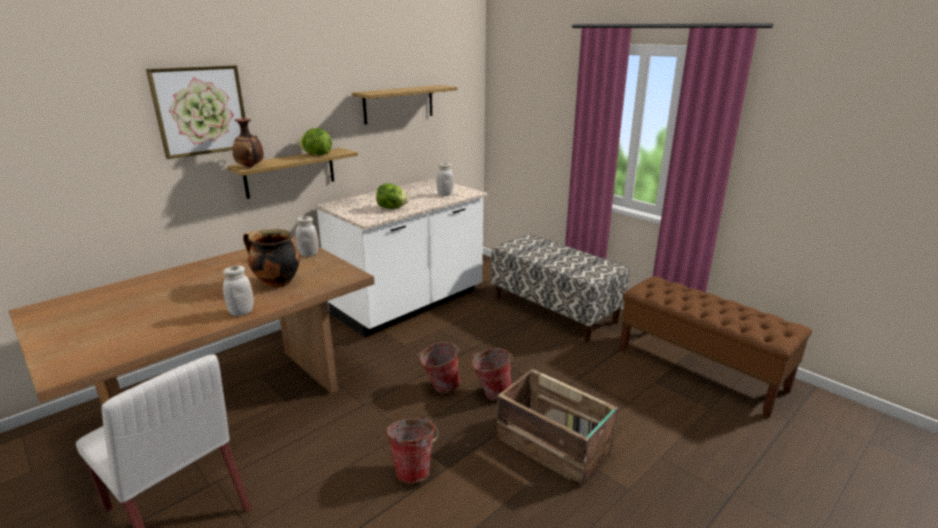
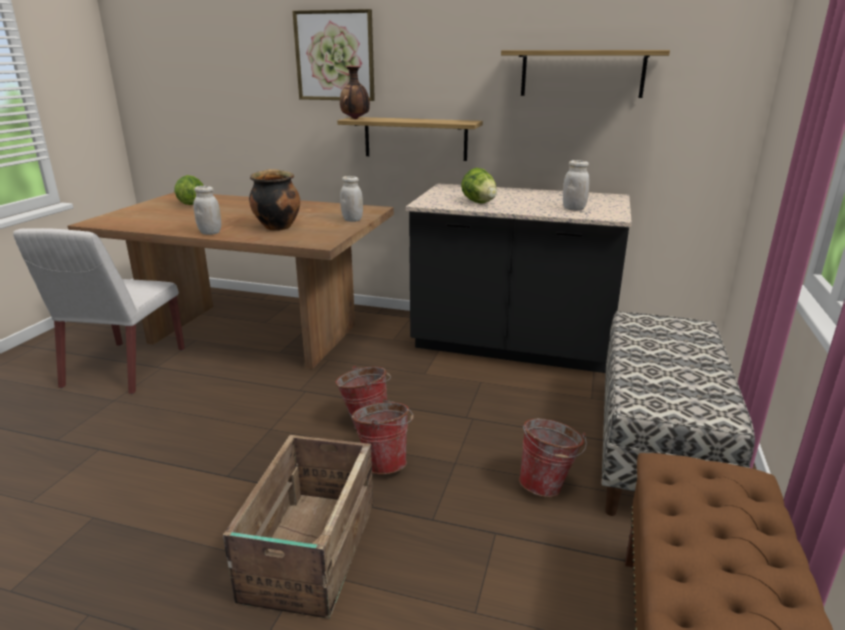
camera: 60 degrees right, 0 degrees up
lettuce [298,128,332,155] -> lettuce moved to [174,175,204,205]
white counter [315,178,487,337] -> black counter [406,183,632,373]
bucket [386,415,438,483] -> bucket moved to [519,418,587,497]

